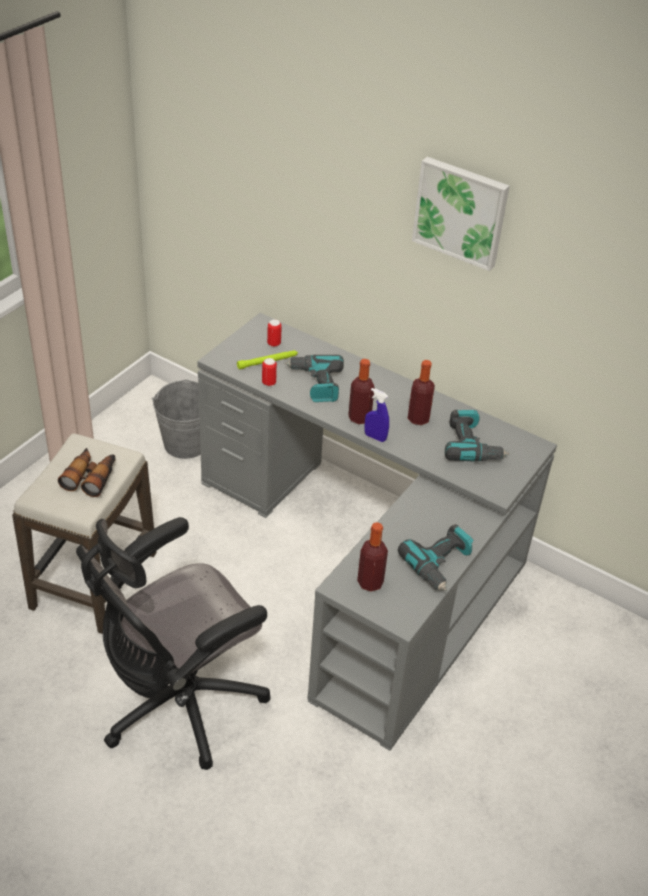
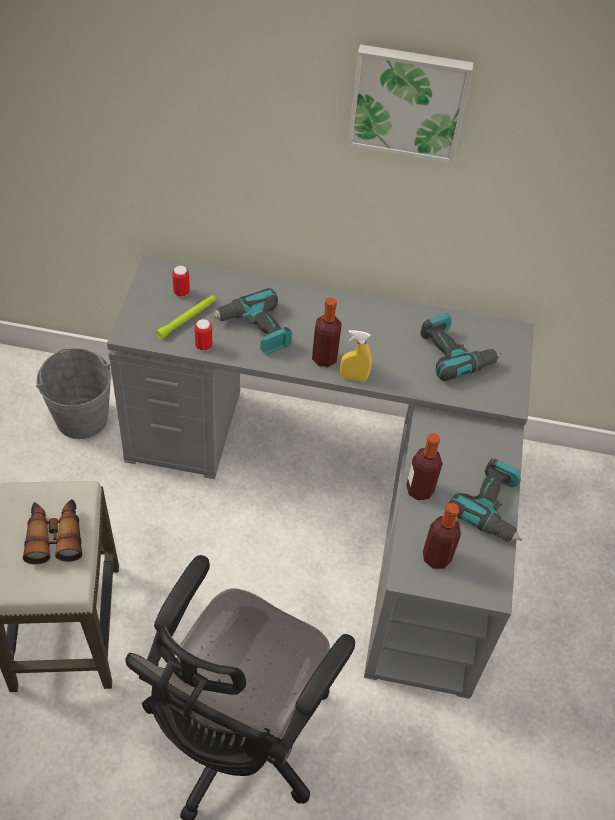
camera: 25 degrees left, 10 degrees up
blue spray bottle [365,388,389,442] -> yellow spray bottle [340,330,372,382]
bottle [408,360,435,425] -> bottle moved to [406,433,443,501]

